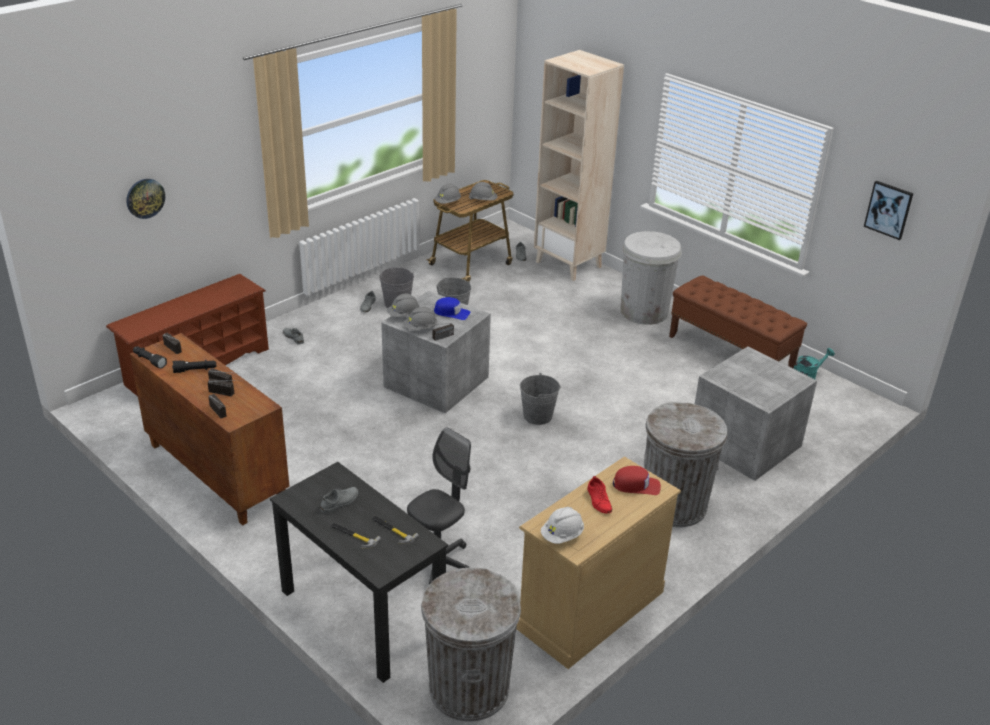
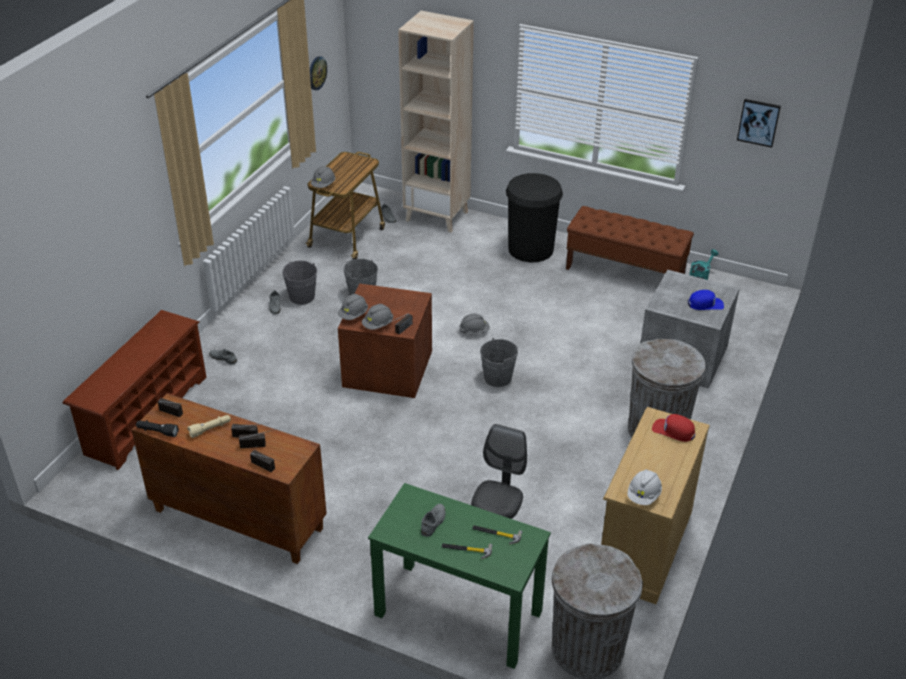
camera: 20 degrees left, 5 degrees up
wall clock [126,179,165,219] -> wall clock moved to [310,56,327,90]
black flashlight [172,360,216,373] -> beige flashlight [187,415,231,438]
black desk [270,462,448,683] -> green desk [368,483,551,669]
grey storage box [381,291,491,413] -> brown storage box [338,283,432,398]
blue cap [434,297,471,320] -> blue cap moved to [688,290,724,310]
grey hard hat [469,182,498,200] -> grey hard hat moved to [459,314,490,334]
red shoe [587,476,612,514] -> none
red cap [613,466,661,495] -> red cap turned 135 degrees counterclockwise [652,414,695,442]
white trash can [620,231,682,325] -> black trash can [506,173,563,262]

